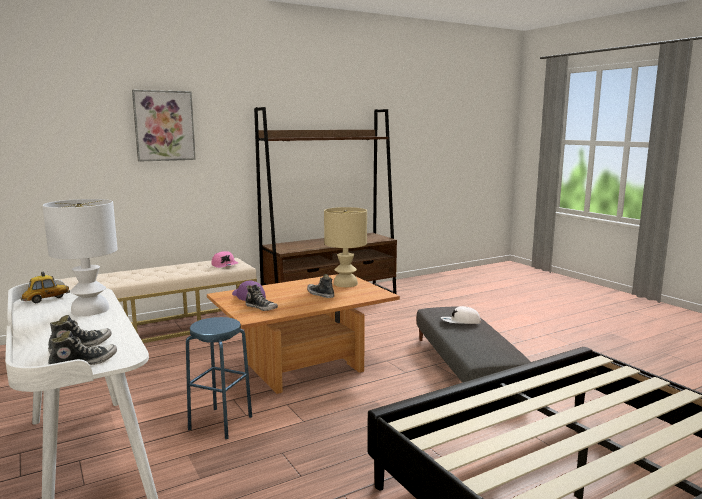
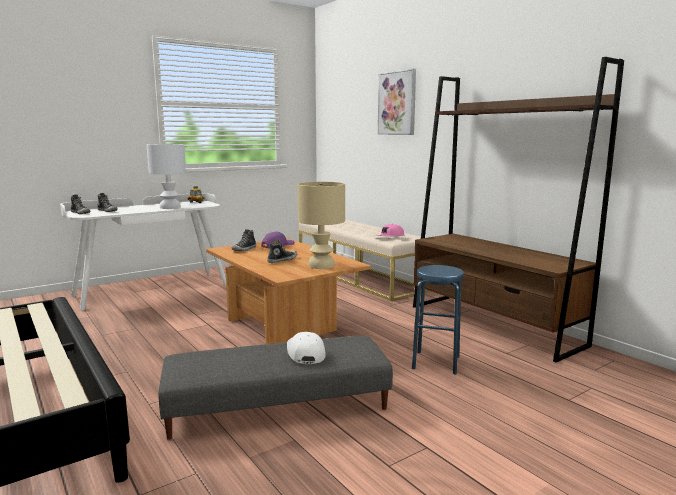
camera: 85 degrees right, 0 degrees up
blue stool [186,317,252,439] -> blue stool moved to [412,265,464,375]

